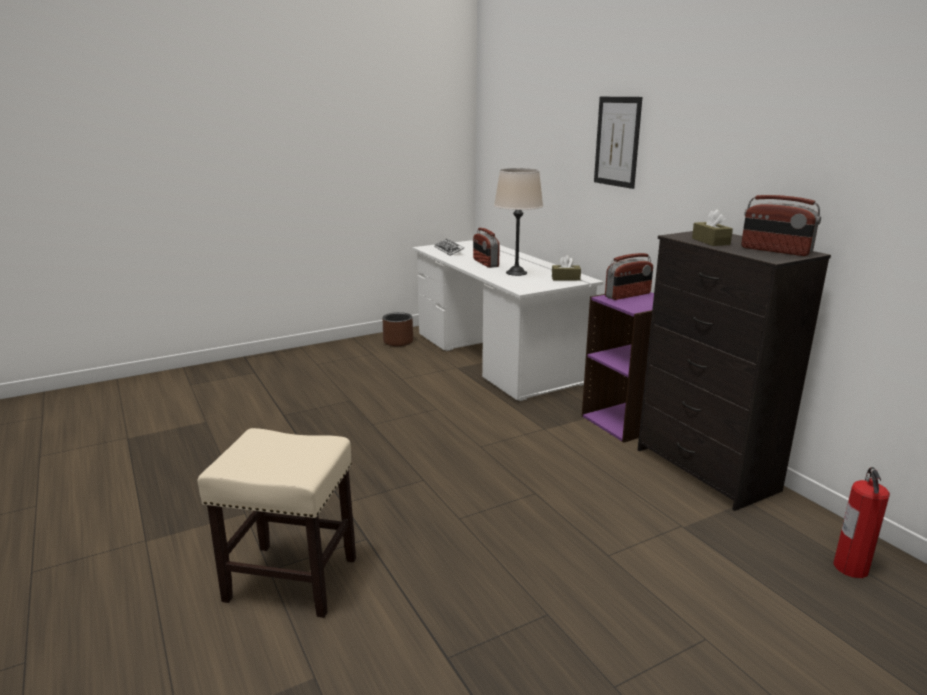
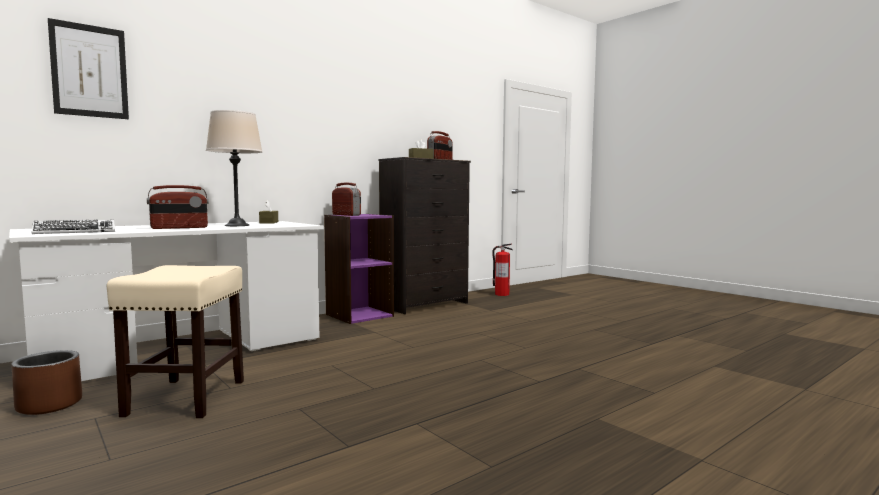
camera: 100 degrees left, 15 degrees down
beige stool [197,428,356,618] -> beige stool moved to [107,265,244,418]
picture [594,97,642,189] -> picture moved to [48,18,129,119]

